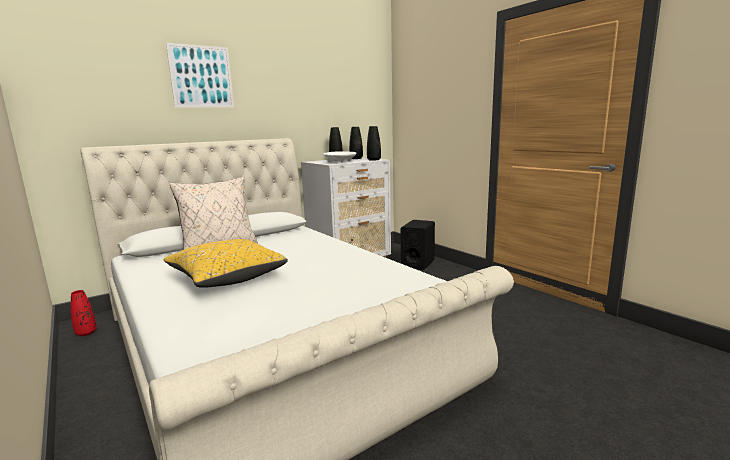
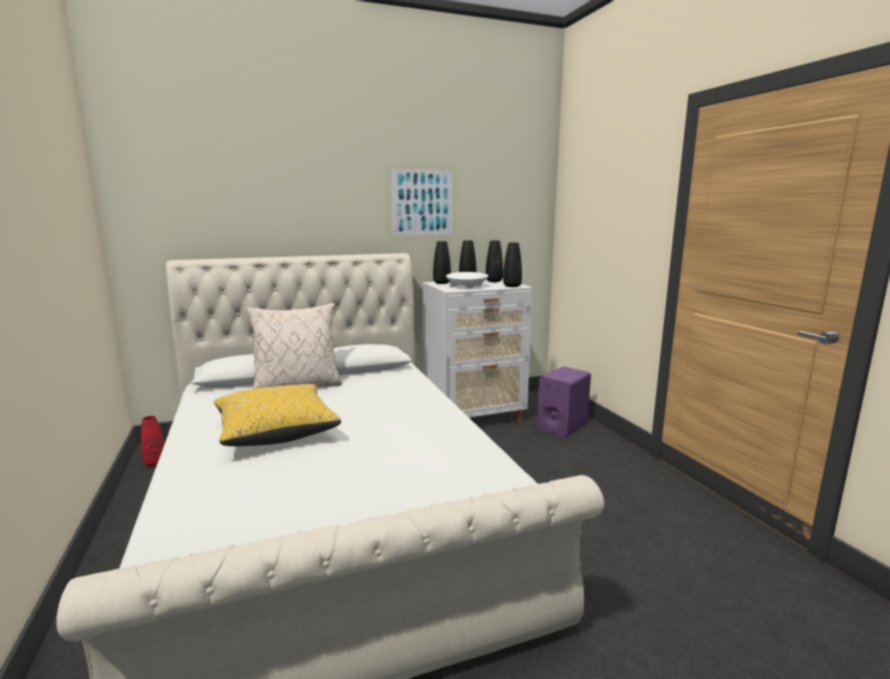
camera: 15 degrees right, 0 degrees up
picture [166,43,234,107] -> picture moved to [391,169,453,235]
black speaker [401,220,435,270] -> purple speaker [537,366,591,437]
none -> black vase [433,241,451,284]

